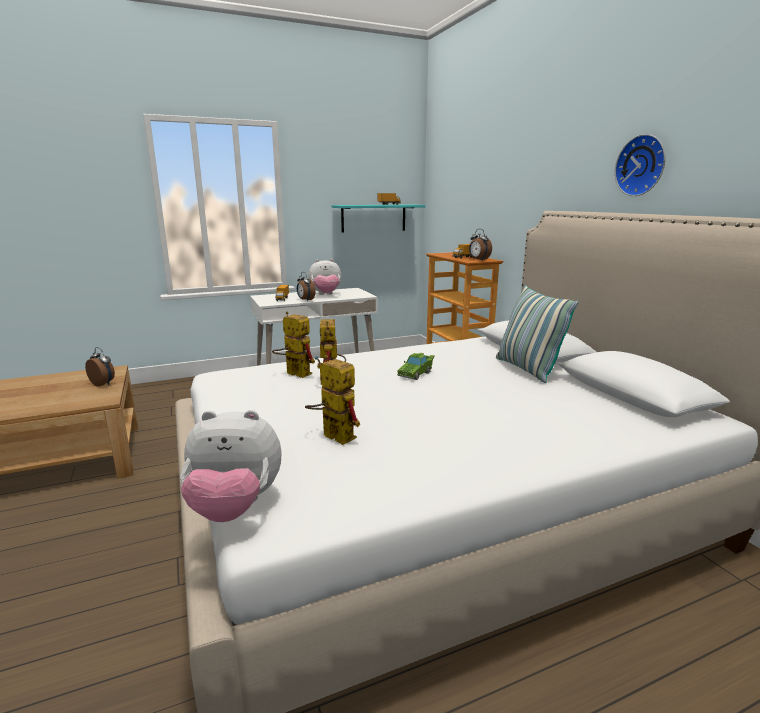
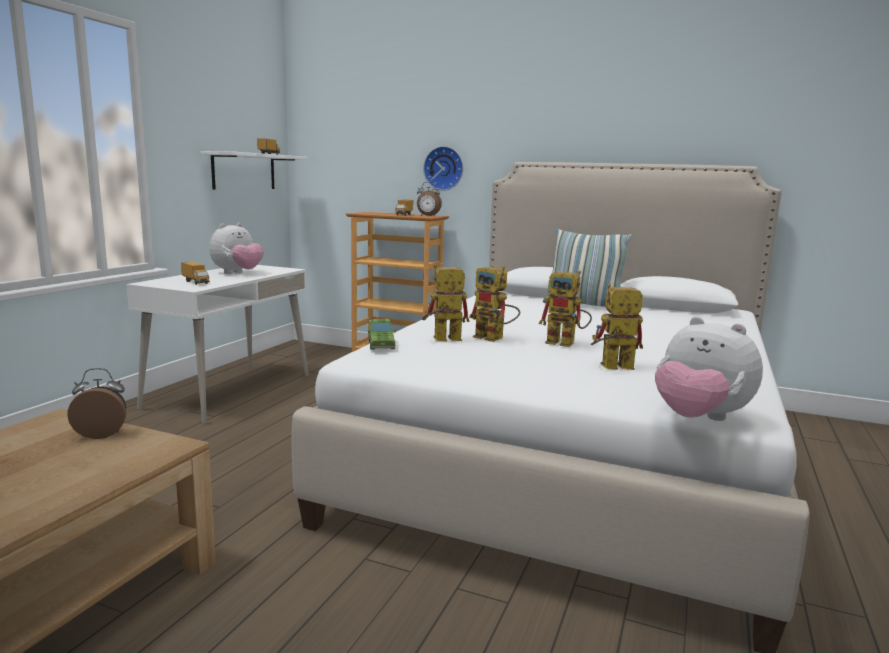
camera: 45 degrees left, 5 degrees down
plush toy [180,410,281,522] -> plush toy turned 90 degrees clockwise [655,316,763,421]
alarm clock [297,272,315,301] -> none
turquoise shelf [332,205,425,232] -> white shelf [201,151,308,189]
green toy car [397,353,435,380] -> green toy car moved to [368,319,396,350]
wall clock [615,134,666,196] -> wall clock moved to [423,146,463,191]
none -> toy robot [539,270,592,347]

